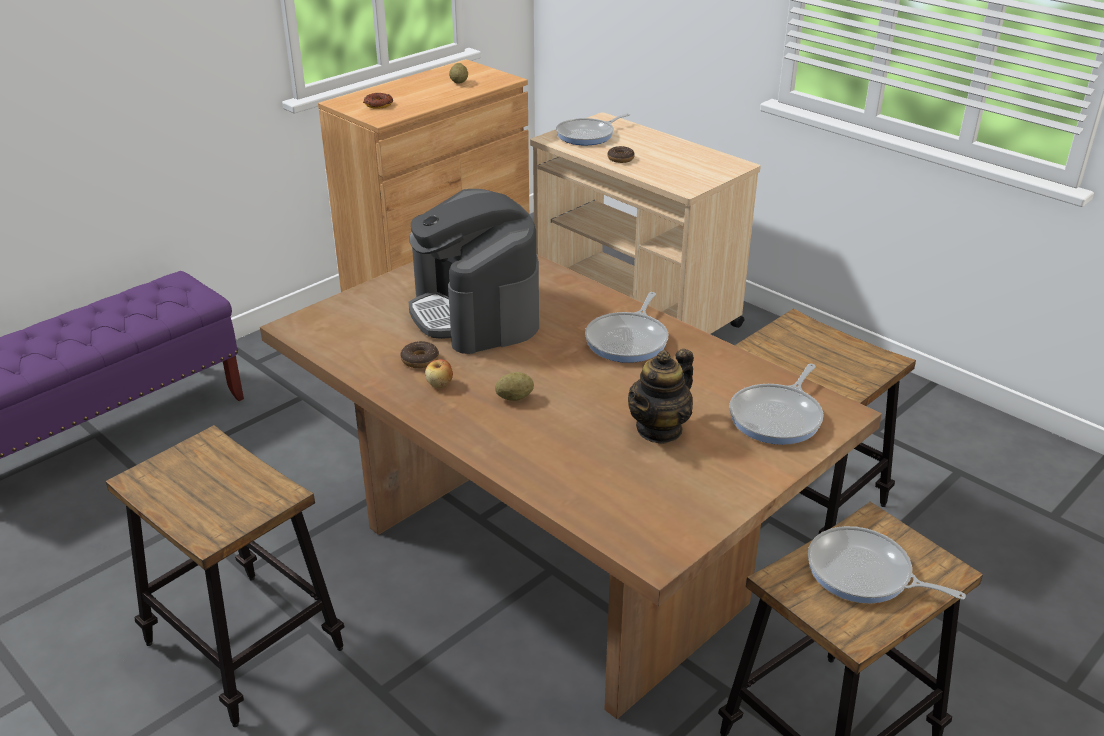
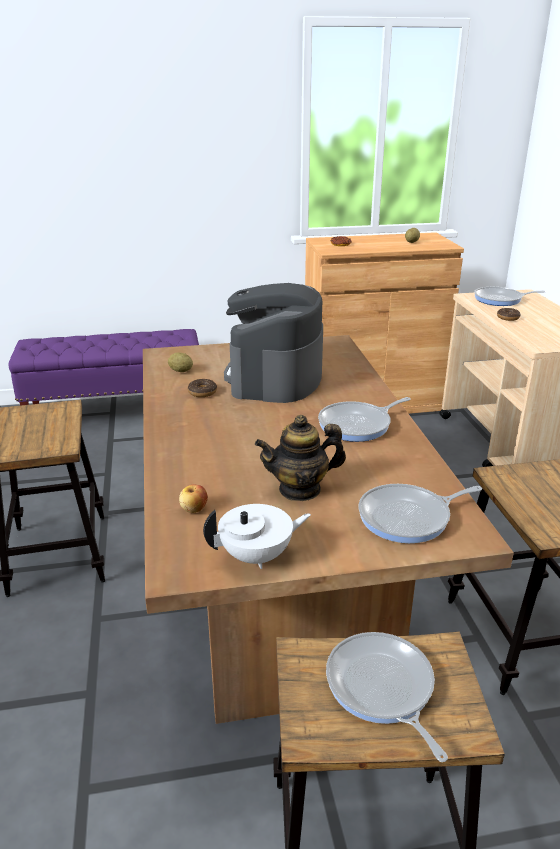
camera: 35 degrees right, 5 degrees down
apple [425,359,453,388] -> apple moved to [179,484,208,513]
potato [495,372,534,401] -> potato moved to [168,352,193,372]
none -> white teapot [203,504,311,569]

